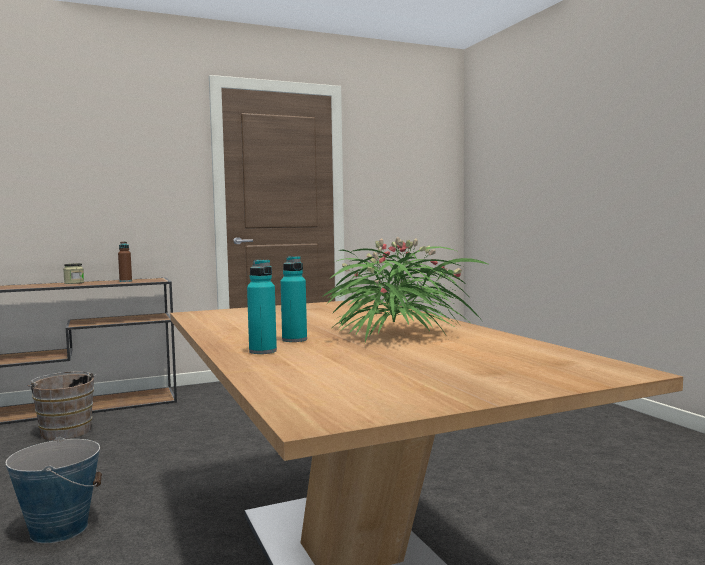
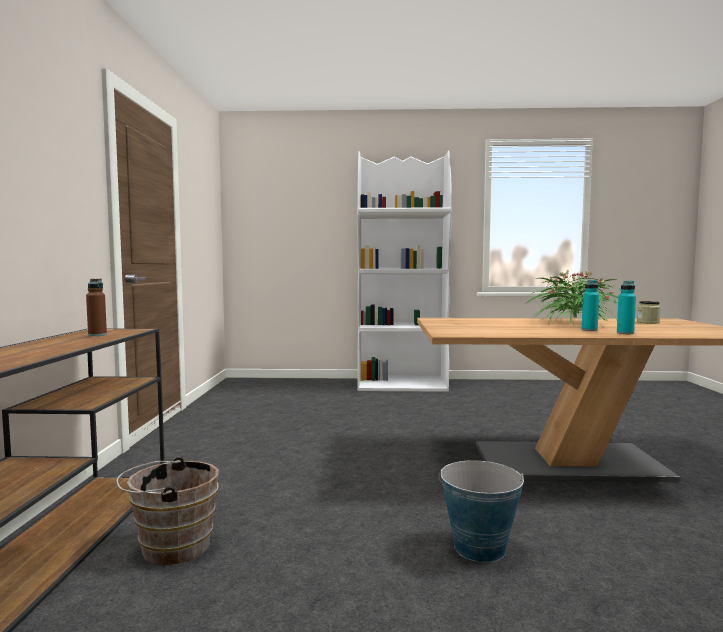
camera: 65 degrees left, 0 degrees up
jar [63,263,84,284] -> jar moved to [637,301,661,324]
none -> white bookcase [357,151,452,392]

